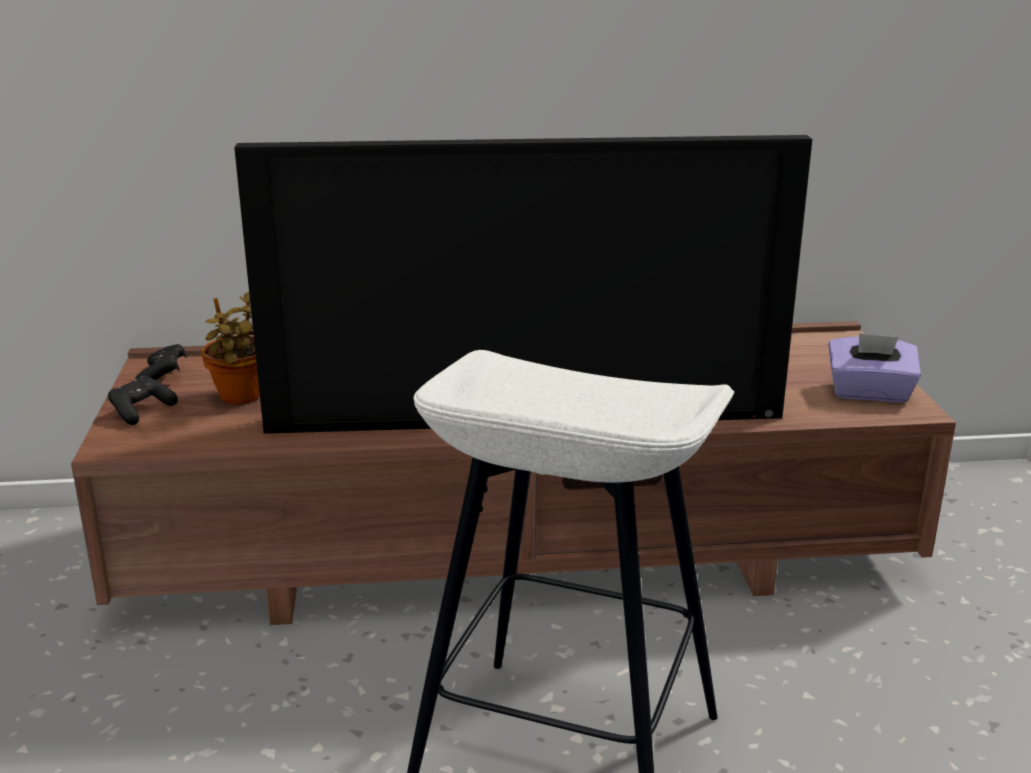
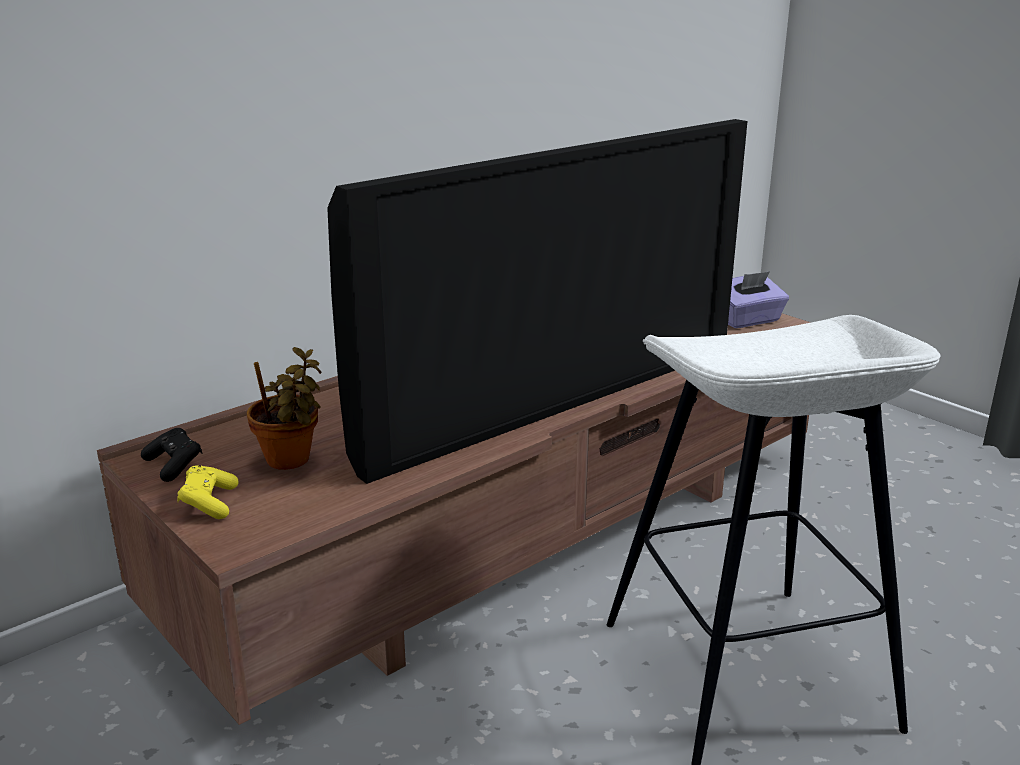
camera: 35 degrees left, 0 degrees up
black game controller [108,376,178,425] -> yellow game controller [177,465,239,519]

